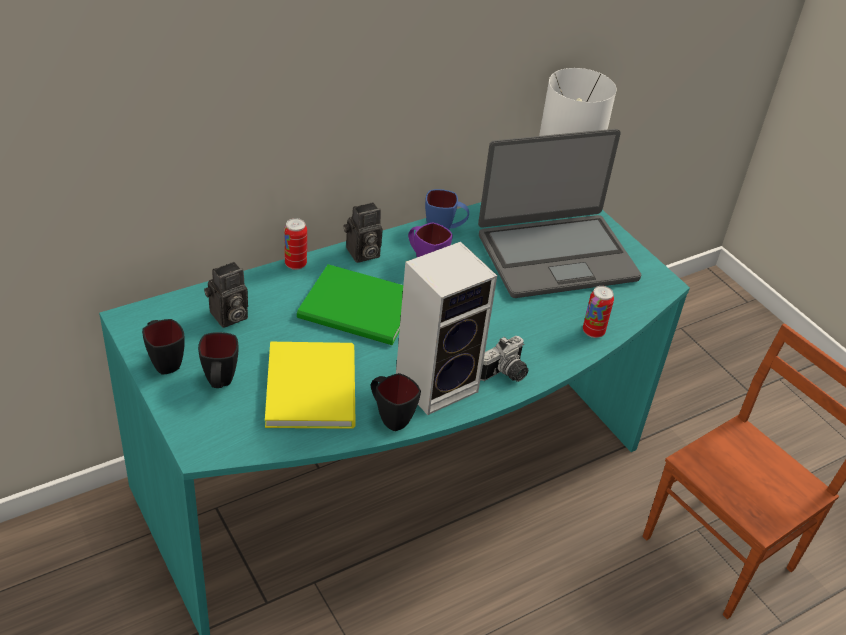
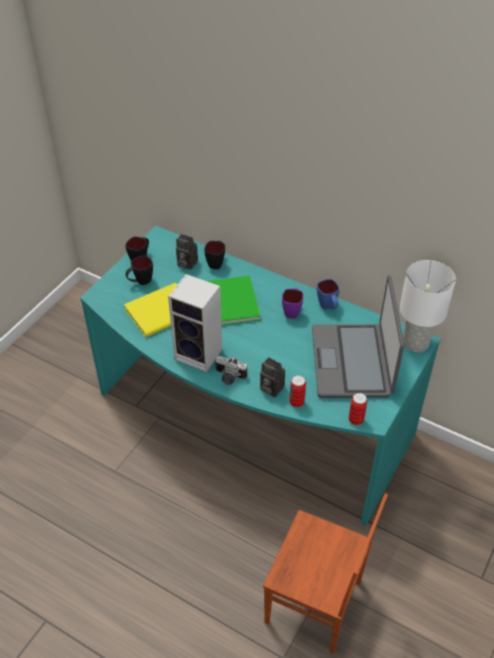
camera: 65 degrees right, 5 degrees up
can [284,218,307,270] -> can moved to [349,393,367,425]
camera [343,202,383,263] -> camera moved to [260,357,285,397]
black mug [371,373,421,431] -> black mug moved to [204,241,225,269]
laptop [478,129,641,298] -> laptop turned 45 degrees clockwise [312,275,404,398]

